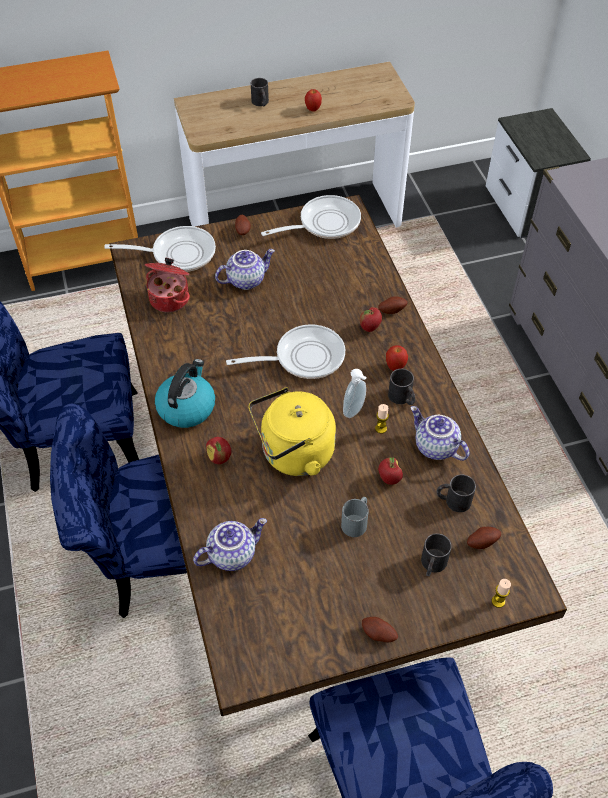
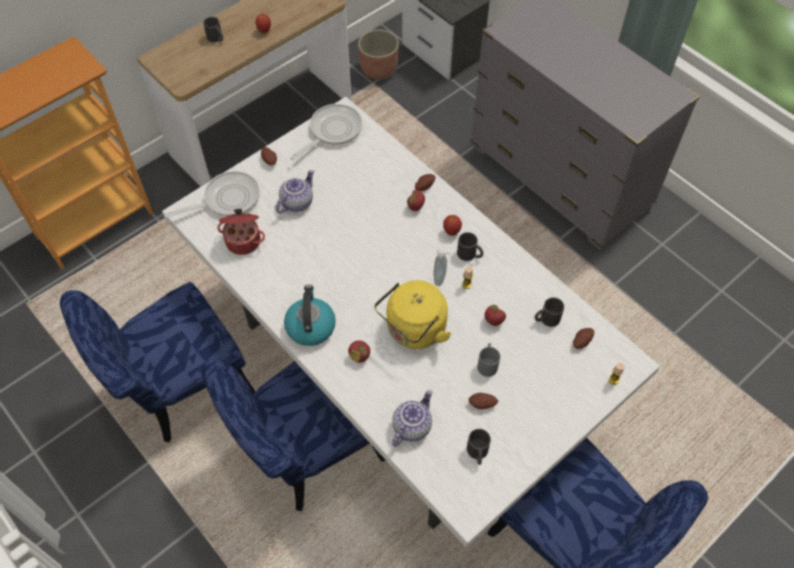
camera: 25 degrees left, 5 degrees up
brown dining table [110,195,567,716] -> white dining table [162,97,660,547]
frying pan [226,324,345,379] -> none
potato [362,617,398,643] -> potato moved to [469,393,498,410]
teapot [411,406,469,461] -> none
black mug [421,533,452,576] -> black mug moved to [467,429,491,465]
none -> planter [358,29,399,80]

